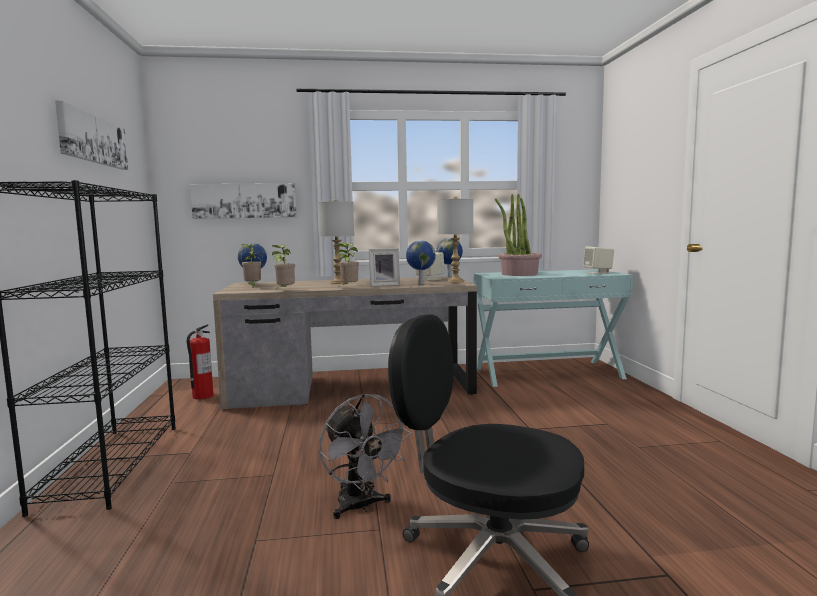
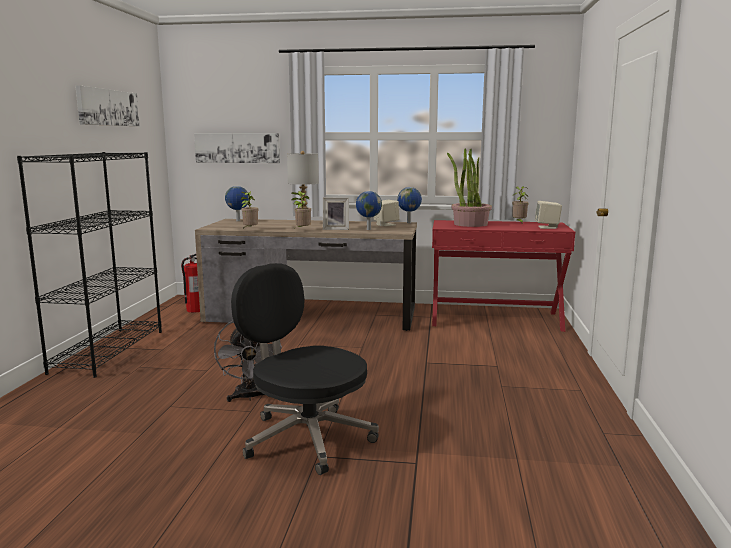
camera: 15 degrees right, 5 degrees up
potted plant [242,244,261,287] -> potted plant moved to [512,186,529,223]
grey table lamp [437,196,473,283] -> none
turquoise console table [473,269,633,387] -> red console table [432,220,575,332]

